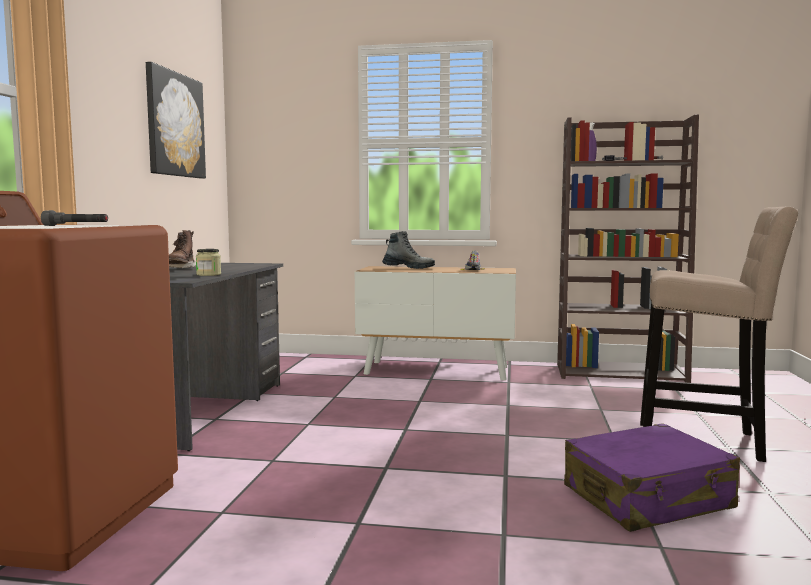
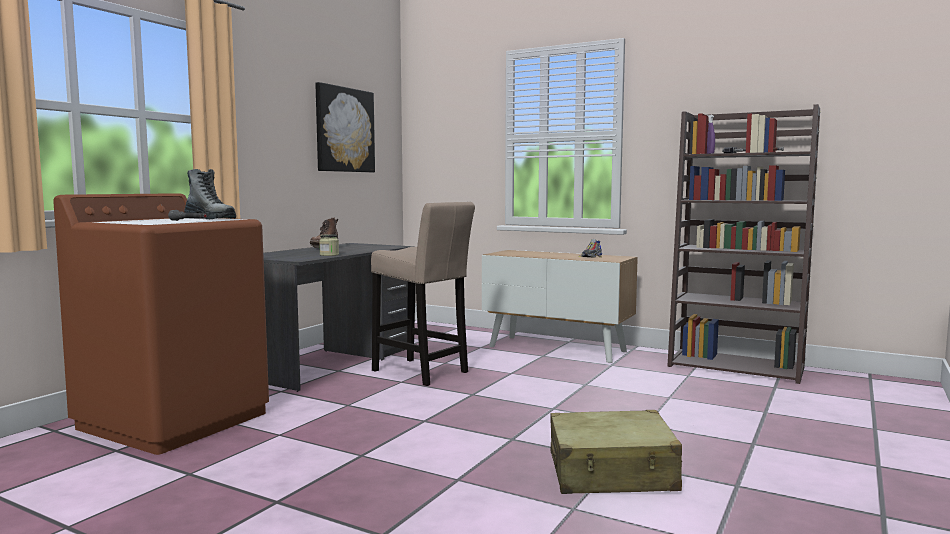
camera: 20 degrees right, 0 degrees up
boot [382,231,435,269] -> boot moved to [184,169,236,219]
purple suitcase [564,423,740,532] -> beige suitcase [550,410,682,494]
beige stool [640,207,798,462] -> beige stool moved to [371,202,475,386]

